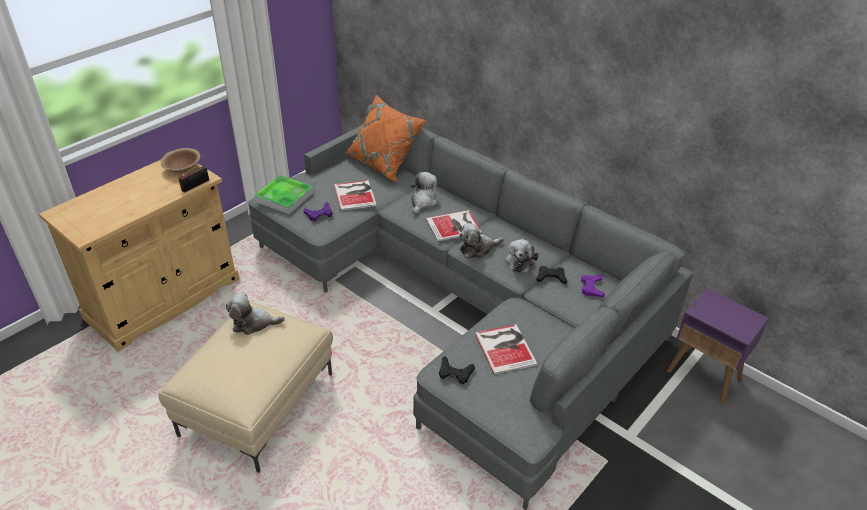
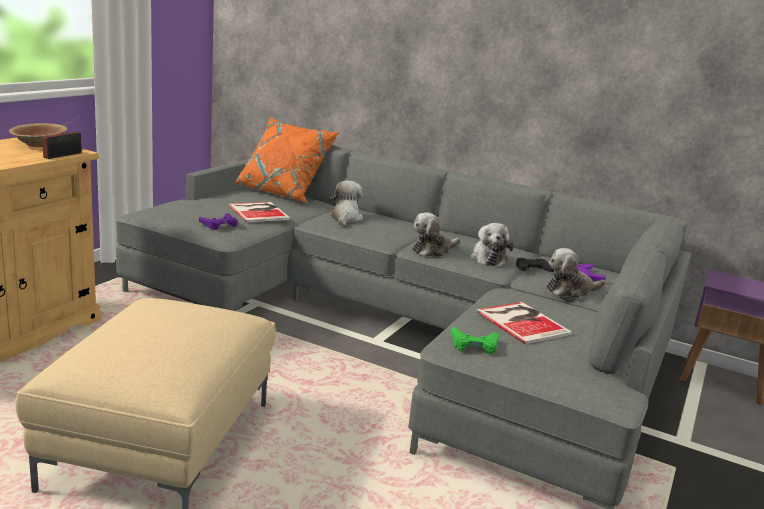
camera: 15 degrees left, 20 degrees down
plush toy [226,293,285,335] -> plush toy moved to [546,248,606,298]
tray [254,175,314,214] -> none
book [426,210,482,241] -> none
black game controller [439,356,475,384] -> green game controller [450,327,499,355]

